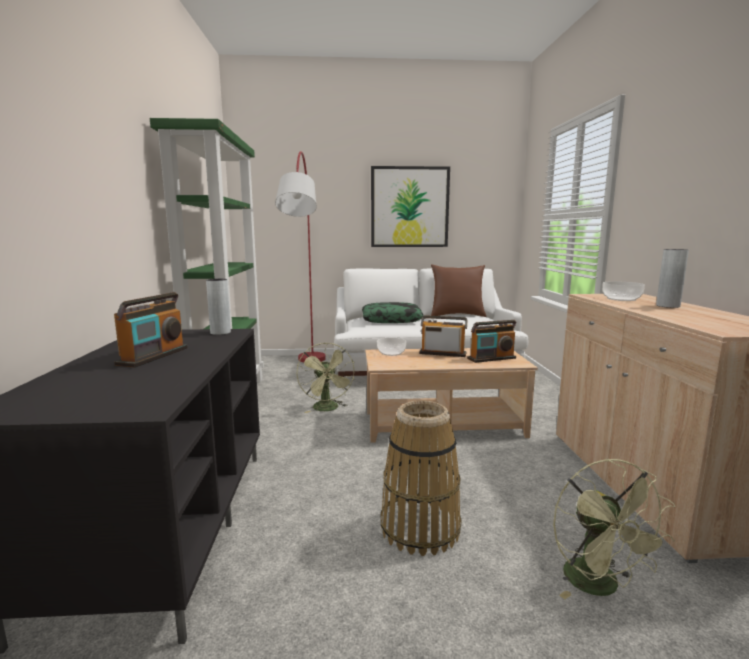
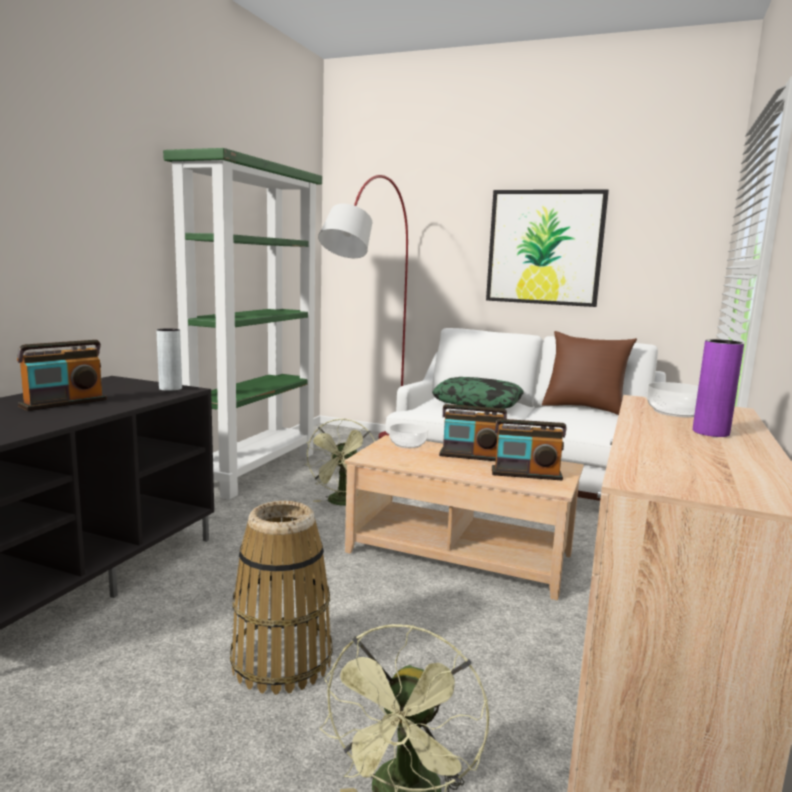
camera: 25 degrees right, 0 degrees up
radio [419,315,467,357] -> radio turned 150 degrees clockwise [439,404,507,461]
grey vase [656,249,689,308] -> purple vase [693,339,744,437]

